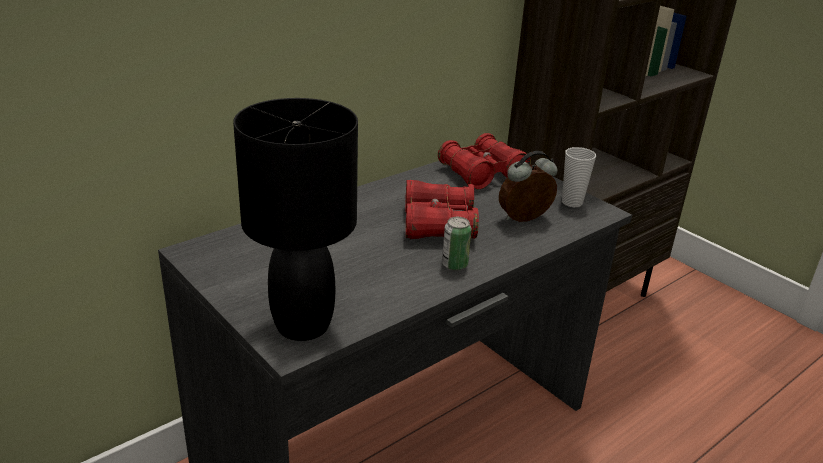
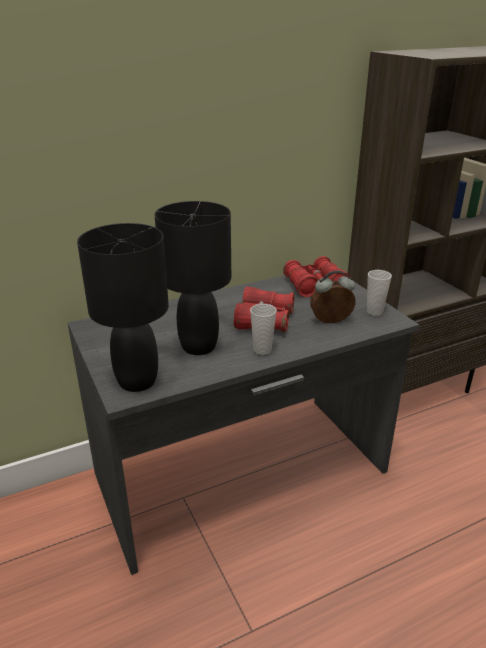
camera: 15 degrees right, 0 degrees up
can [442,217,472,271] -> cup [250,304,276,355]
none -> black table lamp [155,201,231,355]

